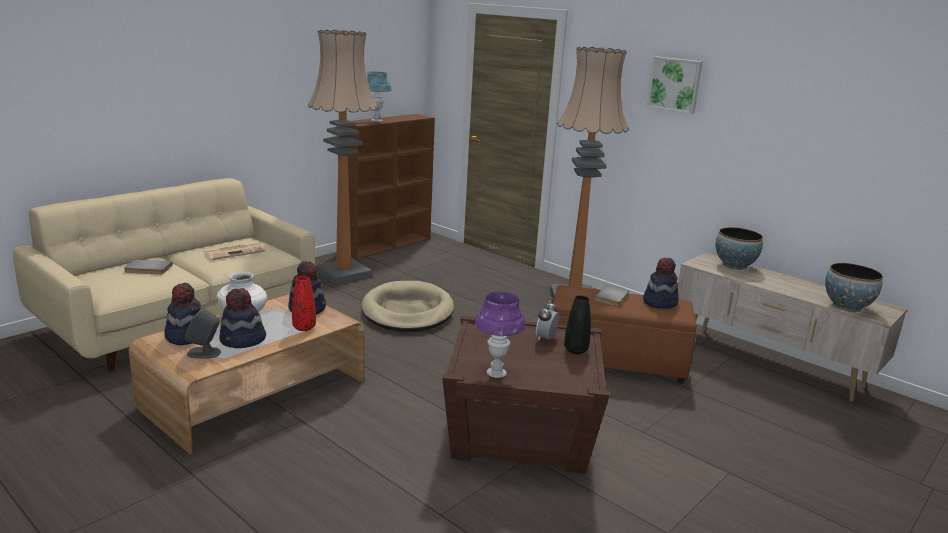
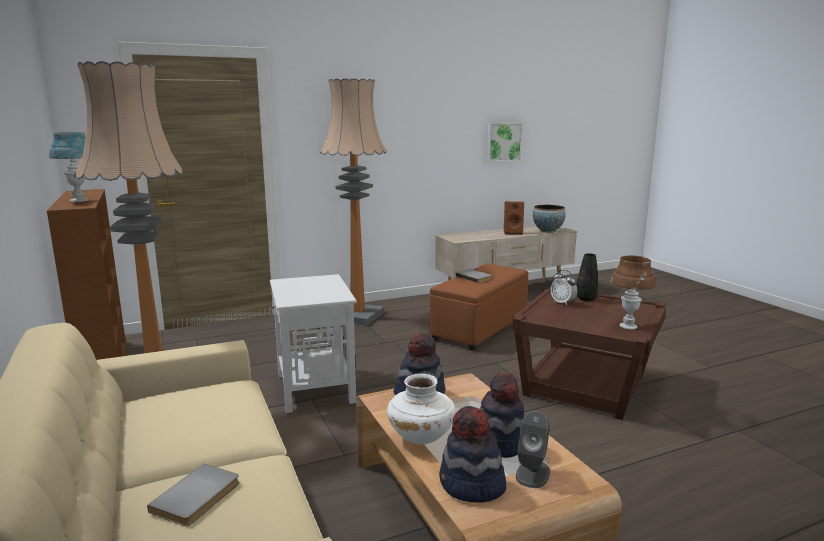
camera: 65 degrees left, 5 degrees down
newspaper [202,242,266,260] -> none
red vase [292,276,316,331] -> none
beige dog bed [361,281,454,332] -> white side table [270,274,357,413]
purple table lamp [475,291,525,378] -> brown table lamp [611,256,656,330]
hat [643,258,679,309] -> none
picture [647,57,703,114] -> picture moved to [487,123,523,162]
bowl [716,227,763,270] -> none
none -> brown speaker [504,201,524,235]

